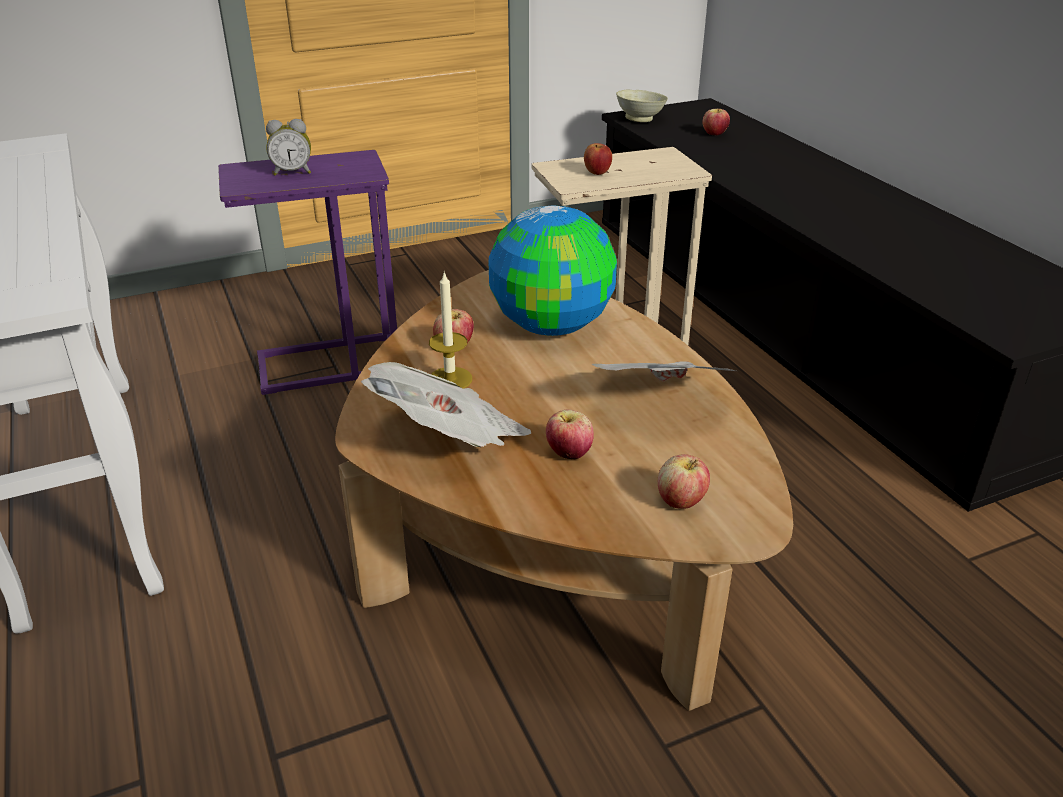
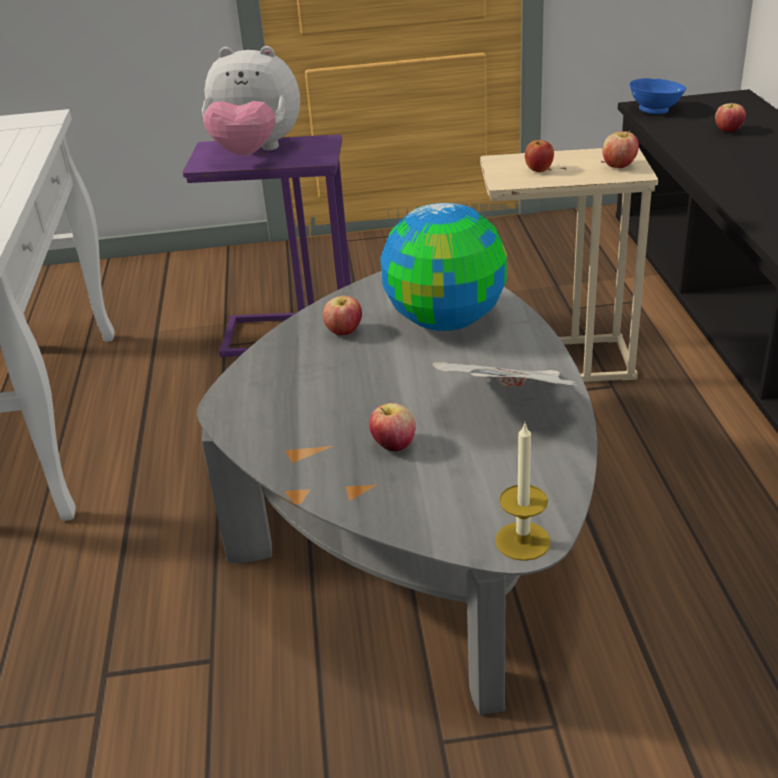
camera: 20 degrees right, 0 degrees up
alarm clock [266,119,311,176] -> plush toy [202,46,300,156]
brown coffee table [335,270,793,711] -> grey coffee table [197,271,597,715]
newspaper [361,362,531,447] -> none
candle [429,273,472,389] -> candle moved to [495,423,551,561]
beige bowl [616,90,668,122] -> blue bowl [630,78,686,114]
apple [658,454,710,509] -> apple moved to [602,131,639,168]

